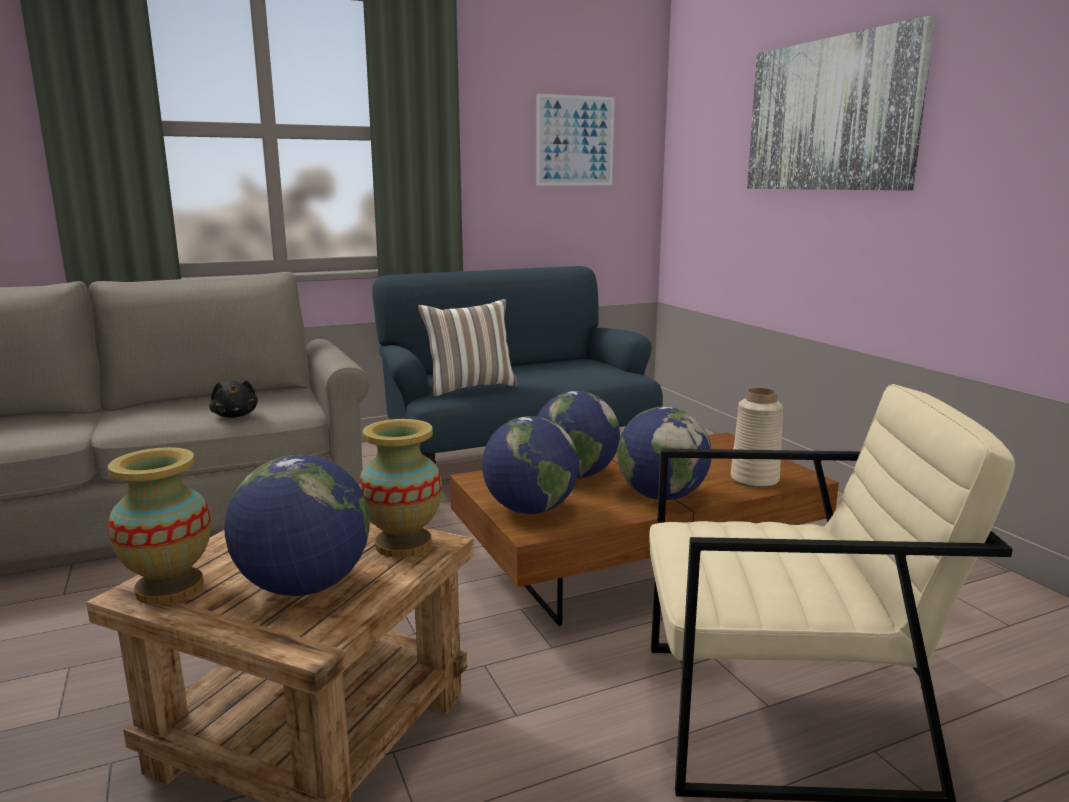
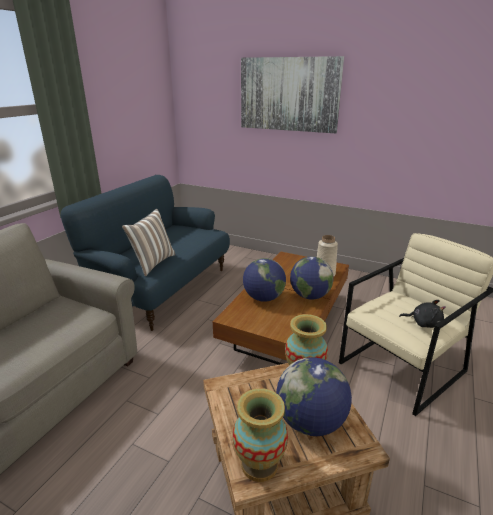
camera: 40 degrees left, 10 degrees up
black plush toy [209,380,258,418] -> black plush toy moved to [399,300,446,328]
globe [482,416,579,514] -> none
picture [537,94,615,185] -> none

